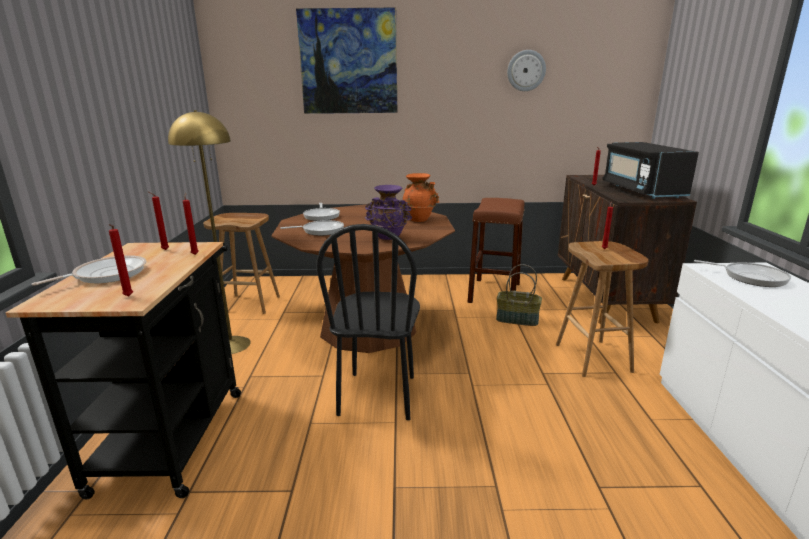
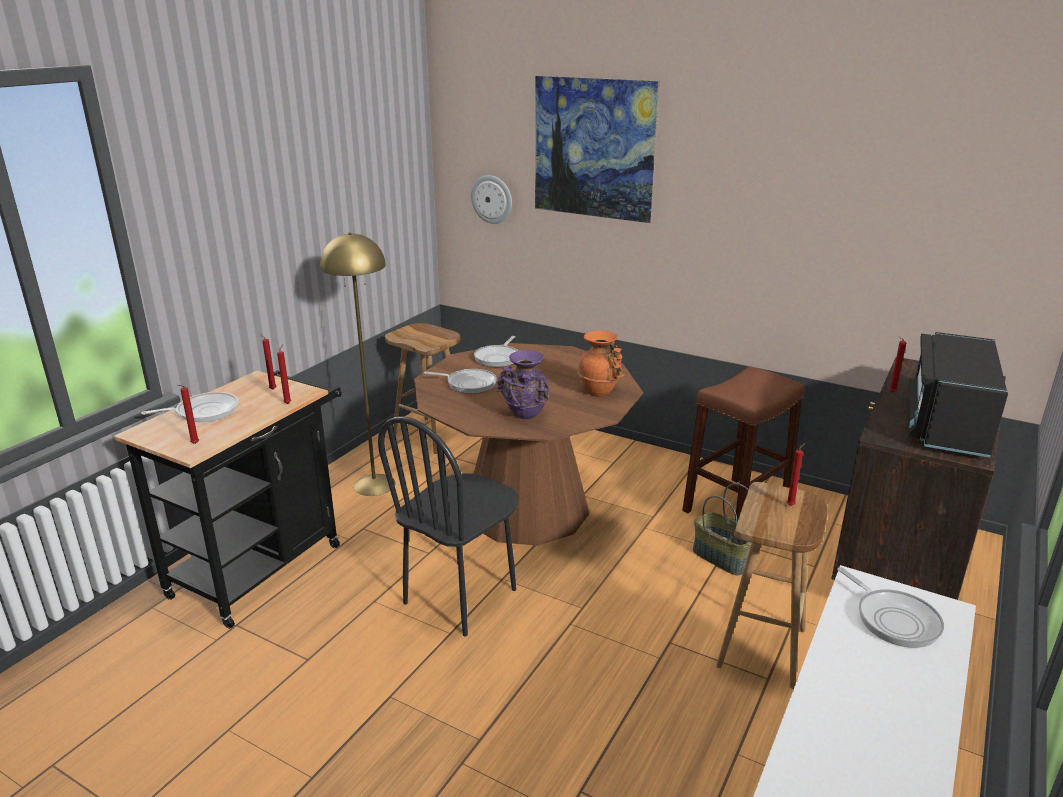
camera: 30 degrees right, 5 degrees up
wall clock [507,50,546,91] -> wall clock moved to [471,175,512,224]

